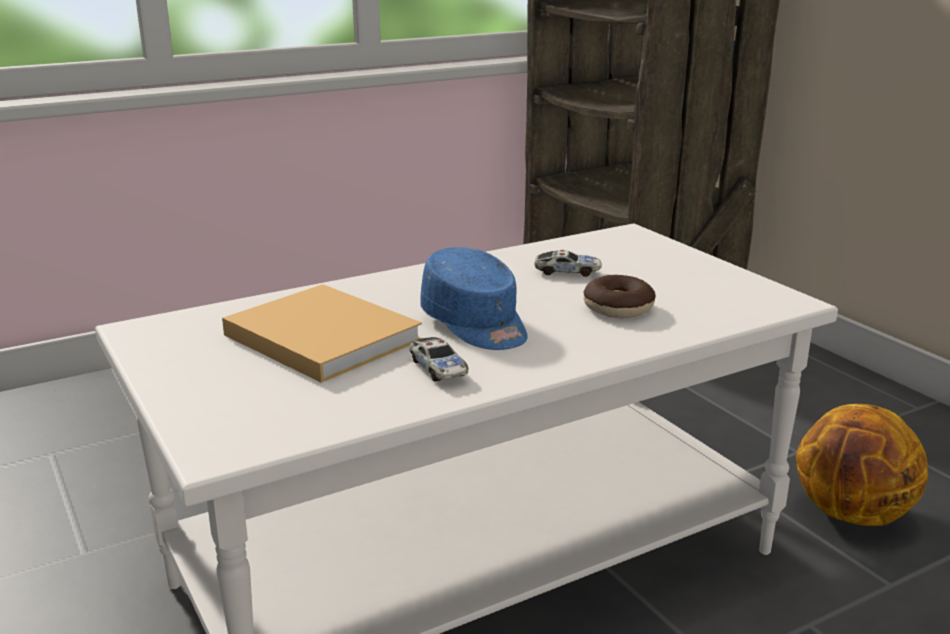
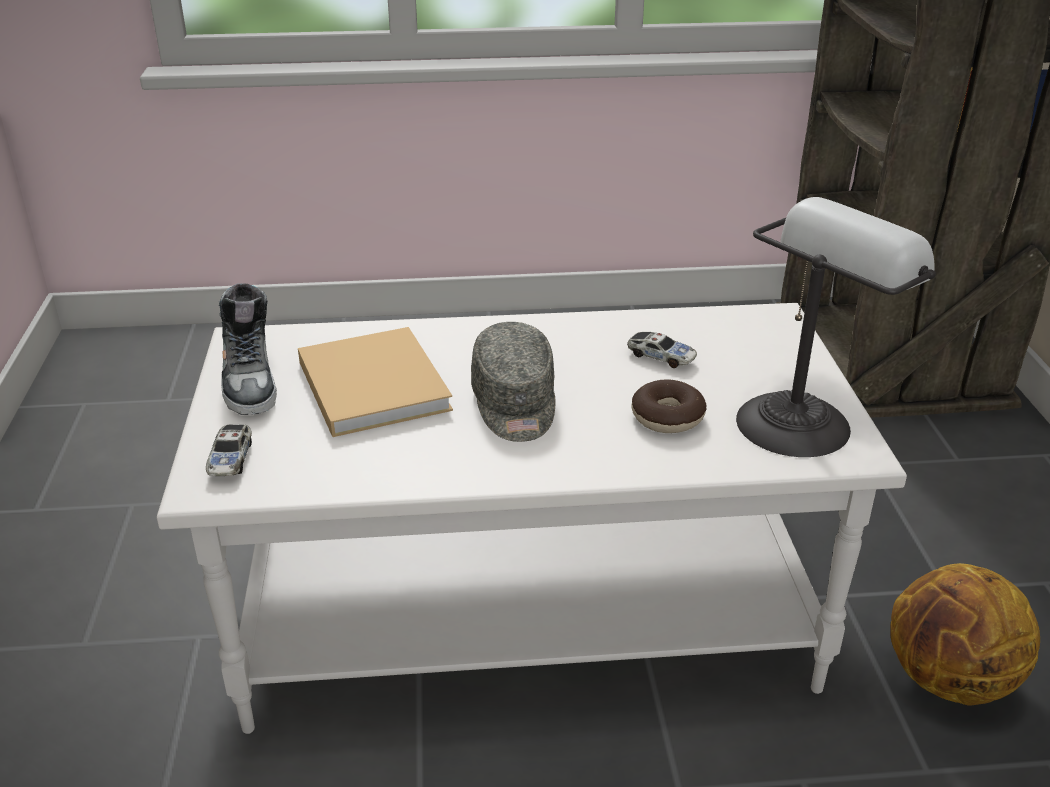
camera: 25 degrees right, 10 degrees up
toy car [410,337,468,382] -> toy car moved to [206,424,252,476]
blue cap [420,247,528,350] -> grey cap [471,322,555,442]
none -> shoe [219,283,277,415]
none -> table lamp [736,197,936,457]

